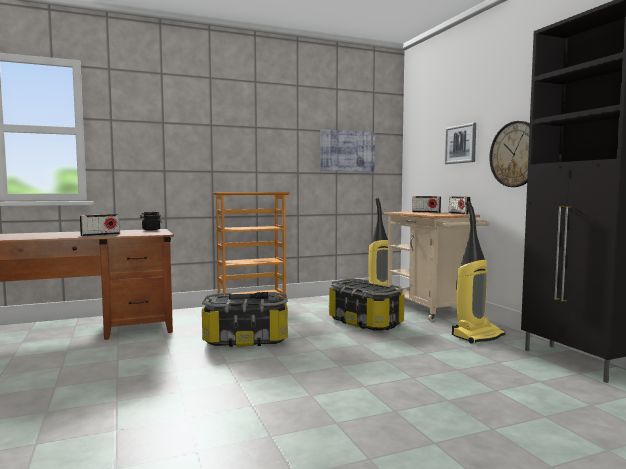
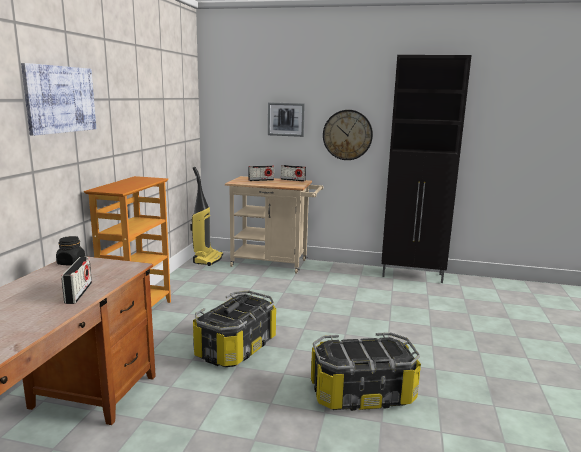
camera: 55 degrees left, 10 degrees up
picture [320,129,375,171] -> picture moved to [21,63,96,136]
storage box [329,279,404,330] -> storage box moved to [311,332,421,411]
vacuum cleaner [452,201,505,344] -> none

